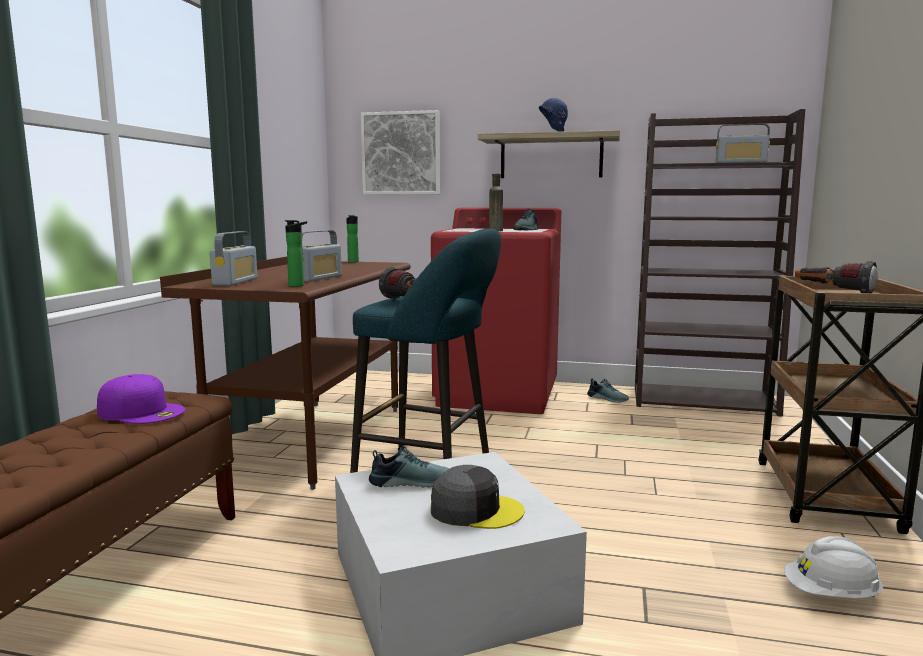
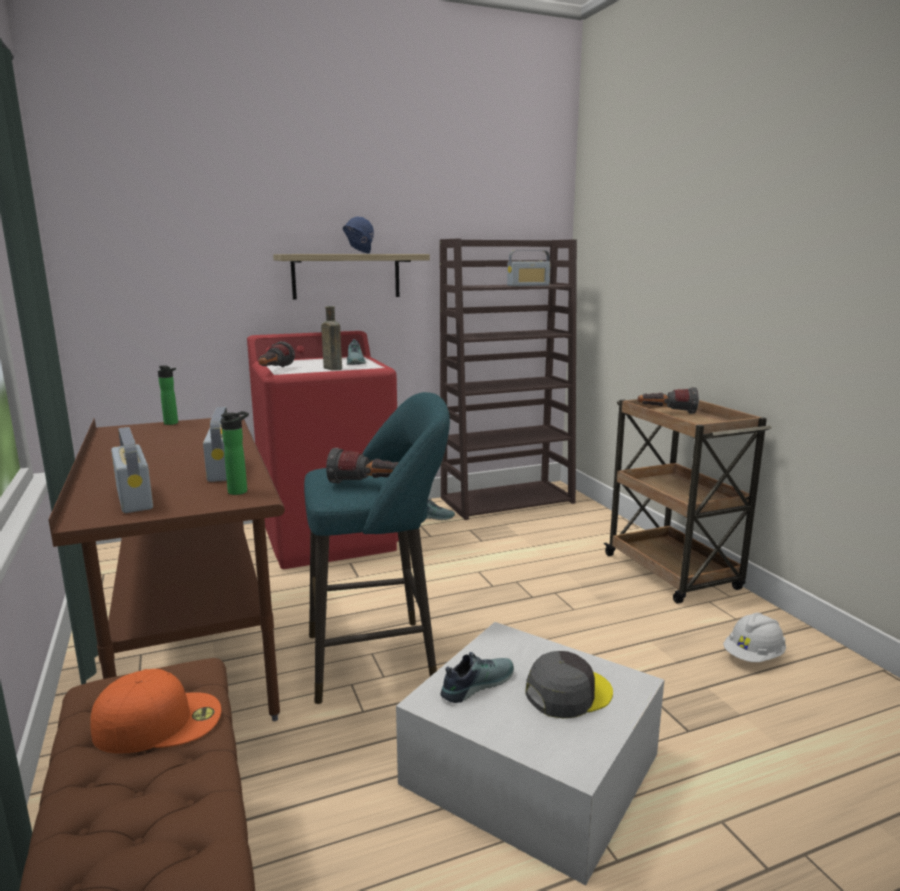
camera: 35 degrees left, 5 degrees up
purple cap [97,374,186,424] -> orange cap [90,669,221,754]
picture [361,110,440,195] -> none
none -> flashlight [259,341,295,367]

